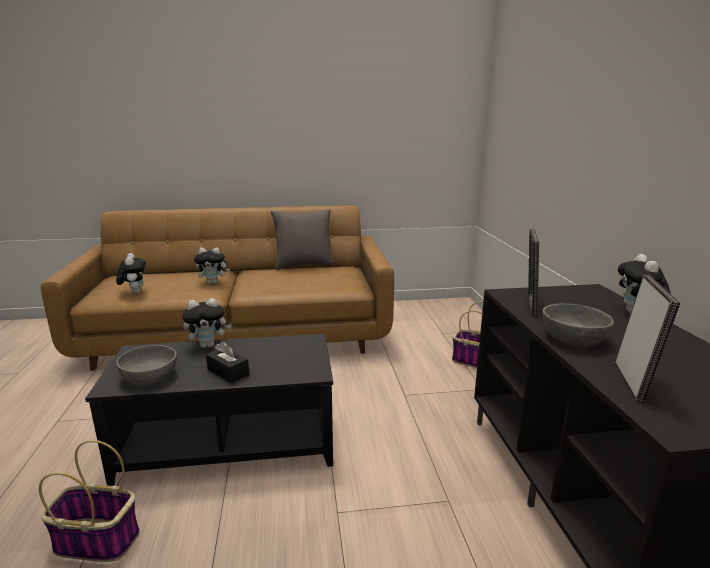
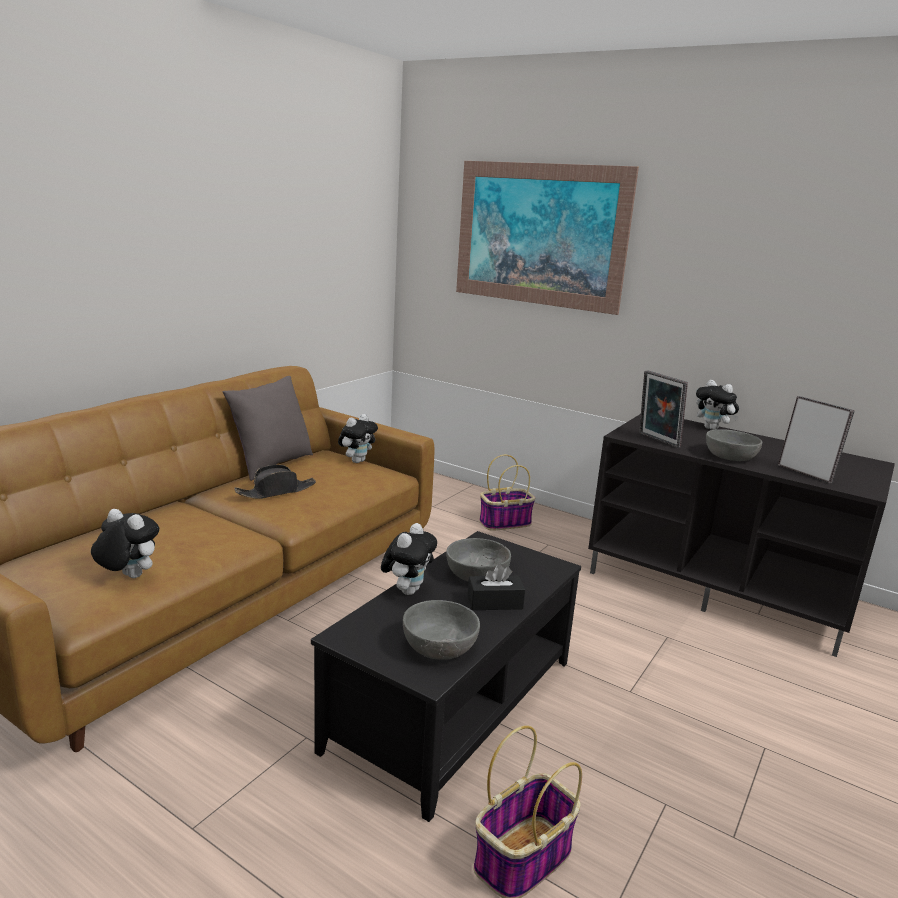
camera: 50 degrees left, 0 degrees up
plush toy [194,248,230,284] -> plush toy moved to [338,414,378,463]
none -> black hat [234,465,316,499]
none -> grey bowl [446,538,511,581]
none -> picture [456,161,639,315]

